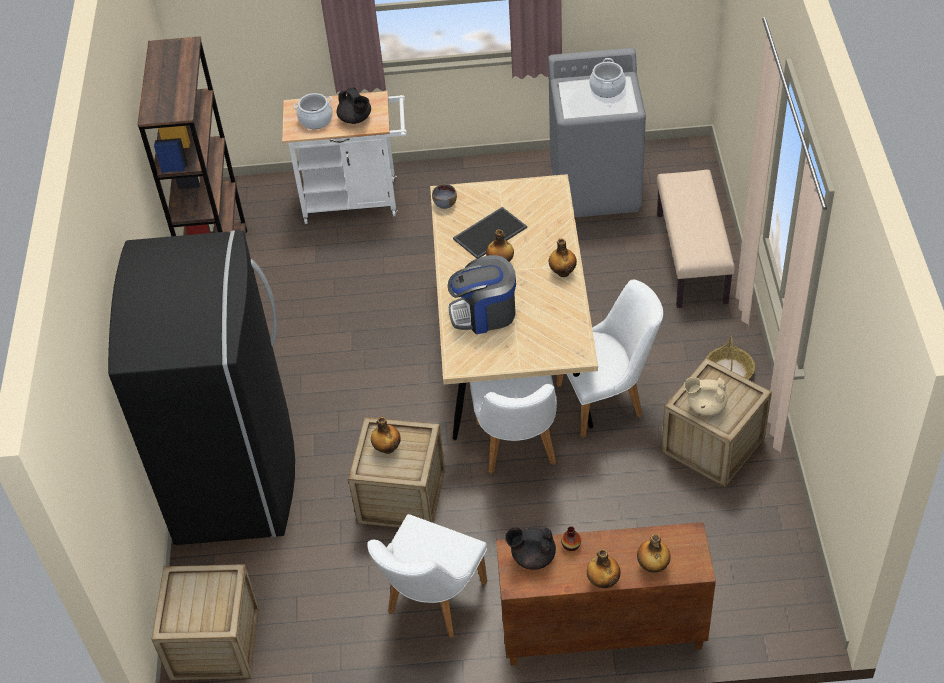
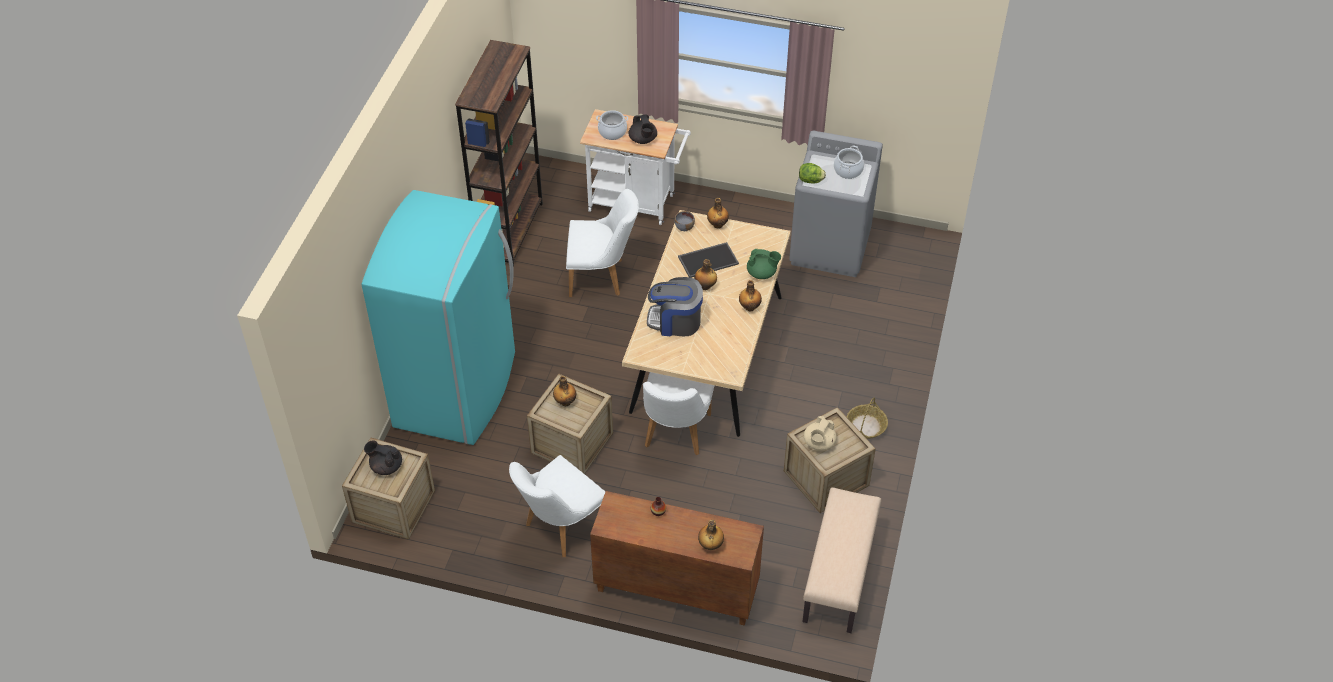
camera: 15 degrees right, 0 degrees up
black fridge [108,230,295,545] -> turquoise fridge [362,190,515,445]
black teapot [505,527,556,570] -> black teapot moved to [364,440,402,475]
white chair [557,280,663,438] -> white chair moved to [566,189,639,297]
bottle [587,549,620,588] -> bottle moved to [707,198,729,229]
beige bench [657,170,735,308] -> beige bench moved to [803,487,881,633]
beige teapot [684,377,728,416] -> beige teapot turned 90 degrees counterclockwise [804,416,837,451]
none -> green teapot [747,249,781,279]
none -> lettuce [799,163,826,184]

